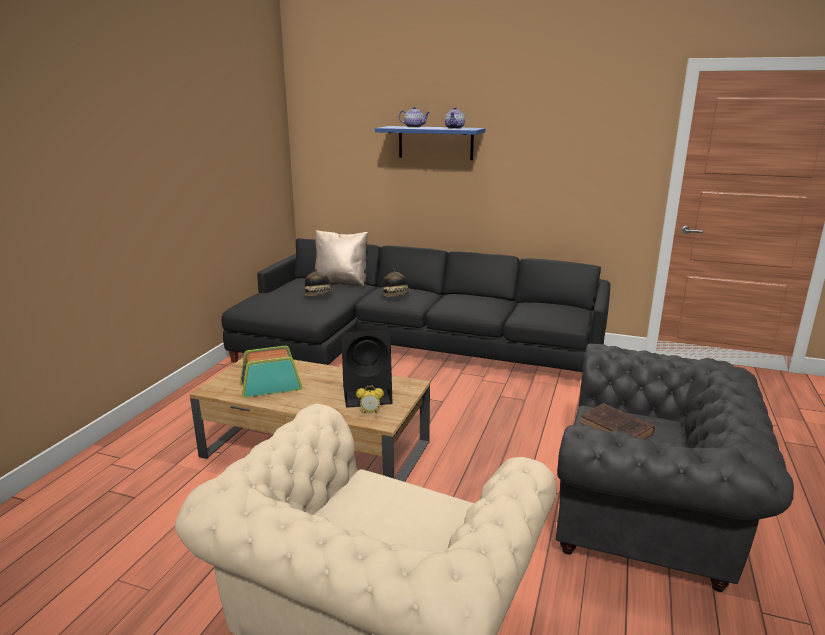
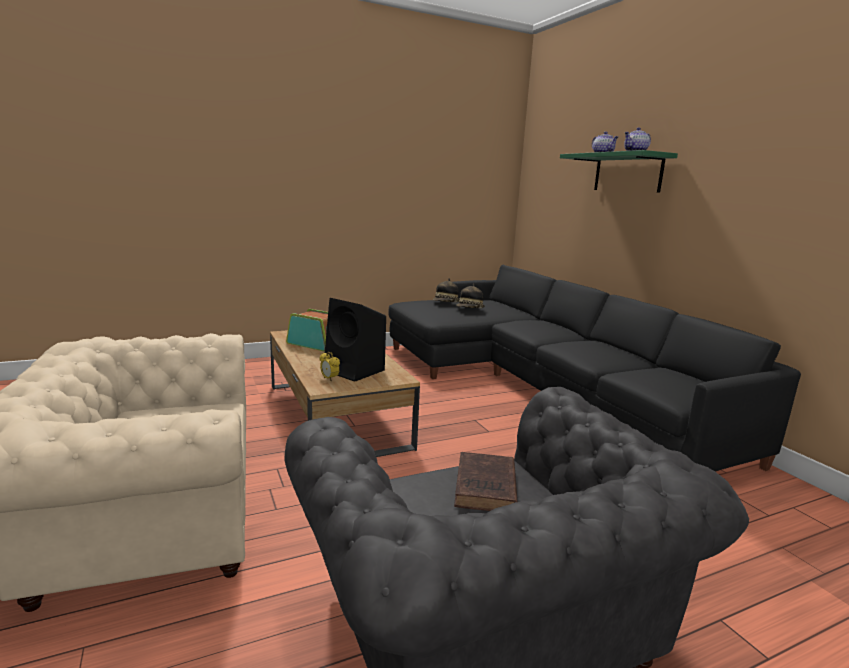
camera: 45 degrees right, 5 degrees down
beige pillow [314,230,368,287] -> none
blue shelf [375,126,486,160] -> green shelf [560,150,678,193]
hat [381,269,411,297] -> hat moved to [433,278,459,303]

